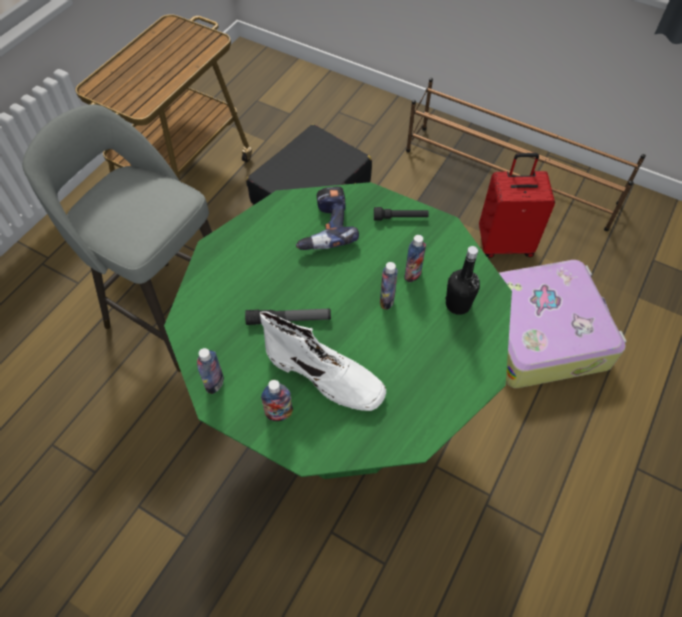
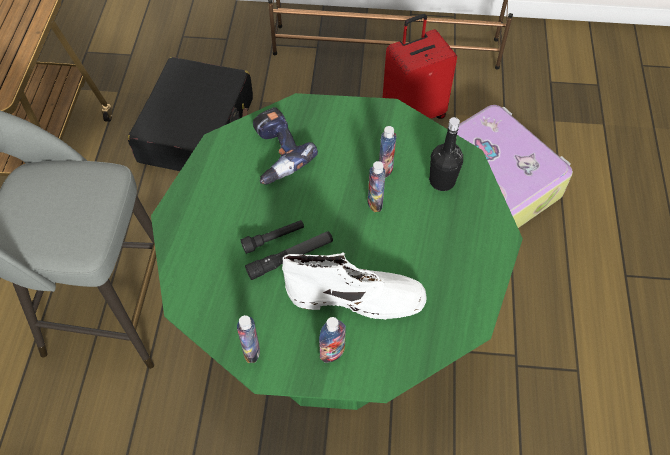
camera: 25 degrees left, 0 degrees up
black flashlight [374,207,429,221] -> black flashlight moved to [241,220,304,254]

